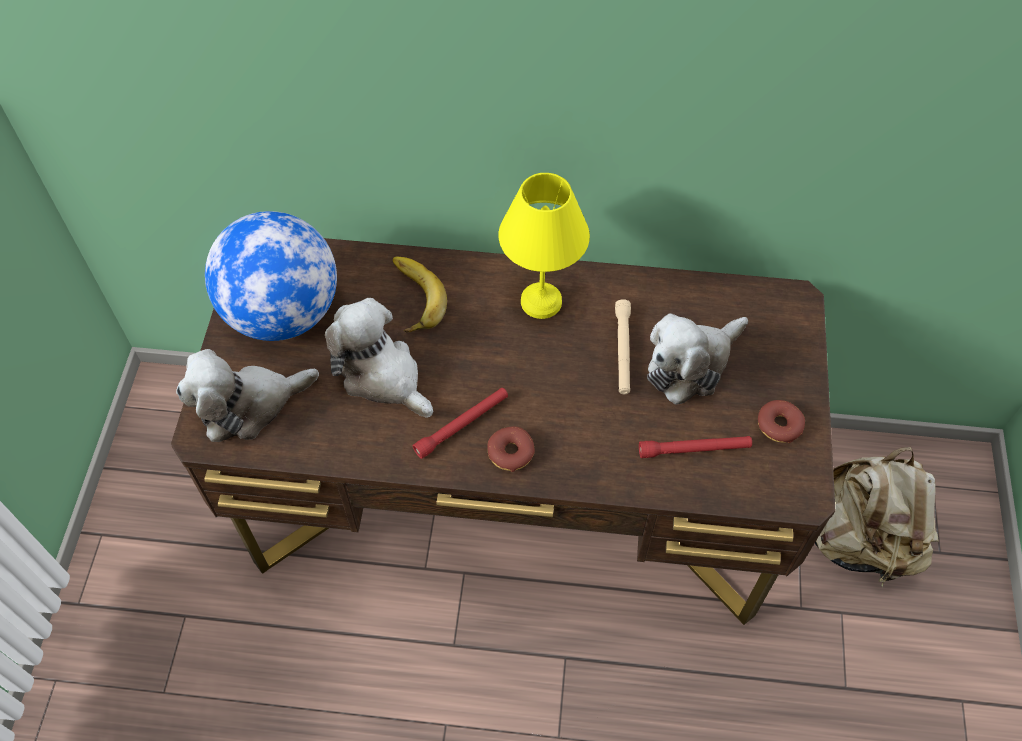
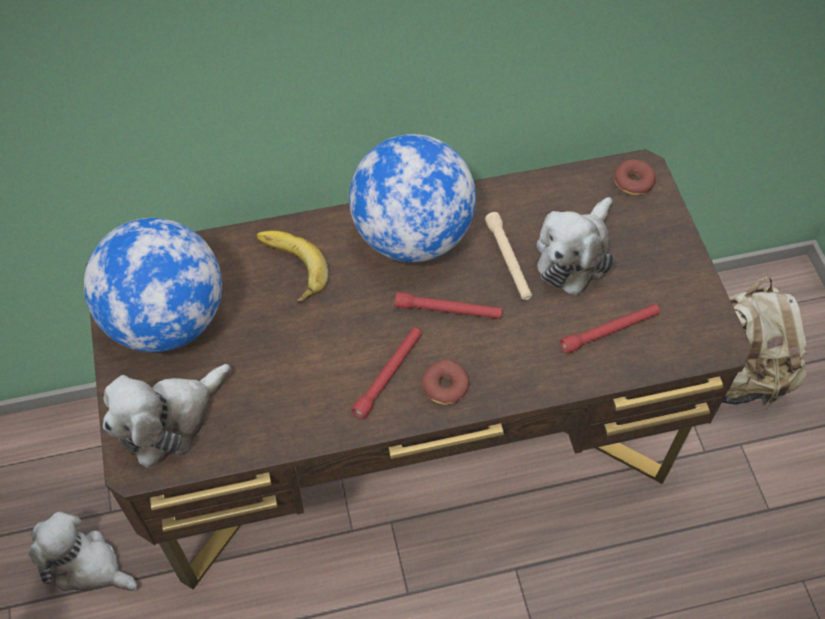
camera: 20 degrees left, 0 degrees up
plush toy [325,298,433,418] -> plush toy moved to [28,512,137,592]
yellow table lamp [498,173,590,319] -> globe [349,134,476,262]
donut [758,400,805,443] -> donut moved to [614,159,656,195]
none -> red flashlight [395,292,503,319]

